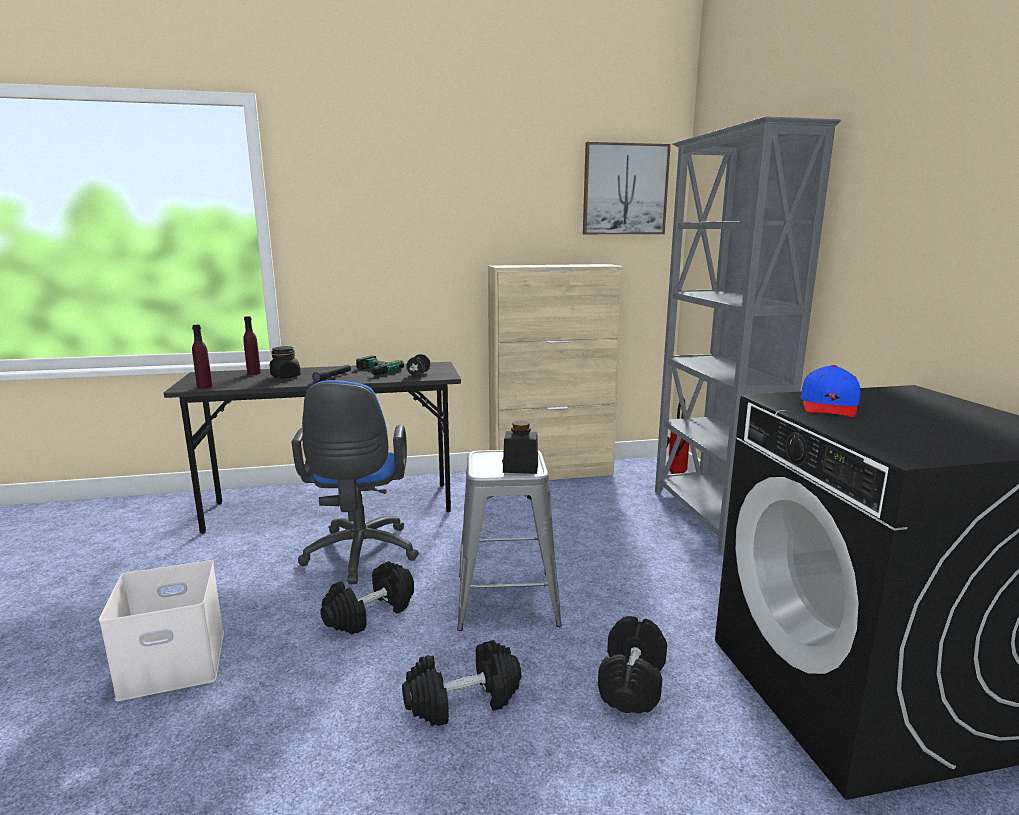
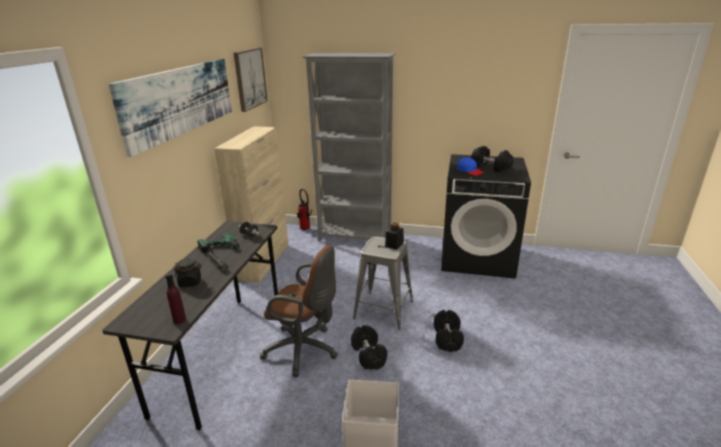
camera: 65 degrees left, 10 degrees up
purple bottle [243,316,261,375] -> none
blue office chair [292,380,419,584] -> brown office chair [260,245,338,377]
black dumbbell [598,616,667,713] -> black dumbbell moved to [471,146,514,172]
none -> picture [109,59,232,157]

